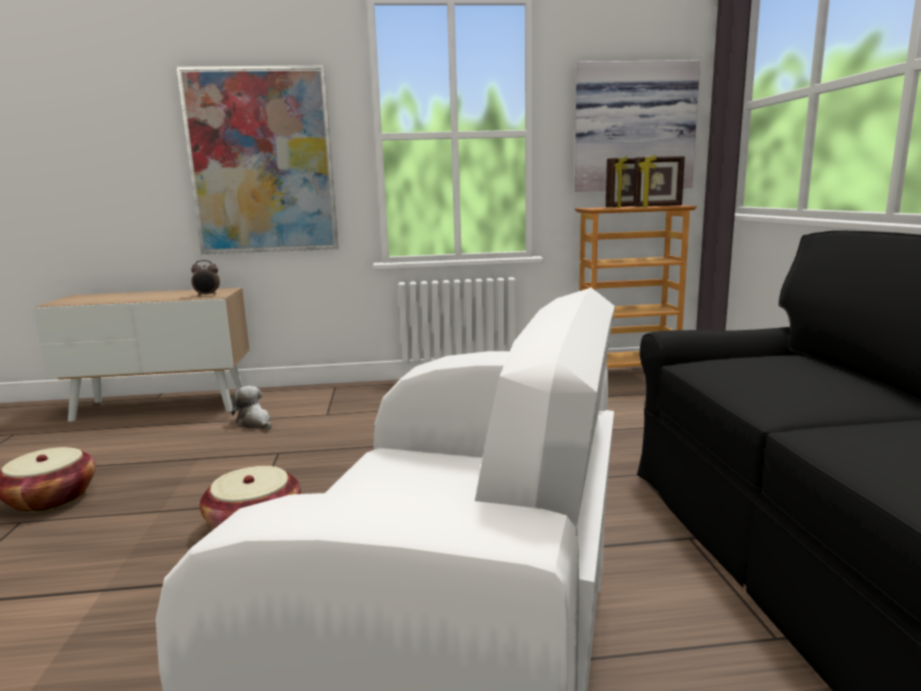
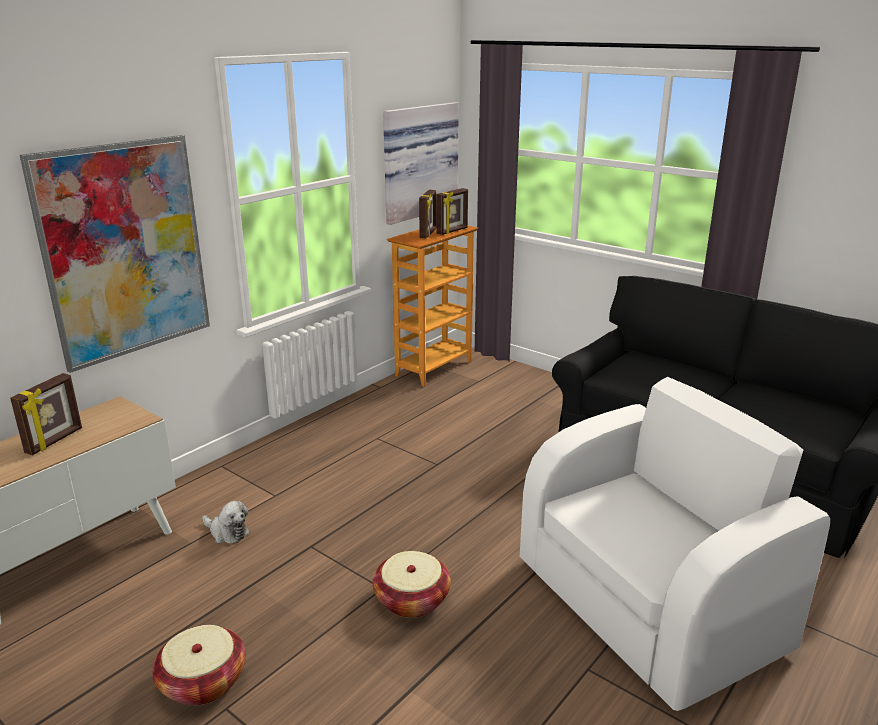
camera: 45 degrees left, 10 degrees up
alarm clock [191,260,220,296] -> none
plush toy [231,386,272,430] -> plush toy turned 150 degrees counterclockwise [202,501,250,544]
none -> picture frame [10,373,82,455]

